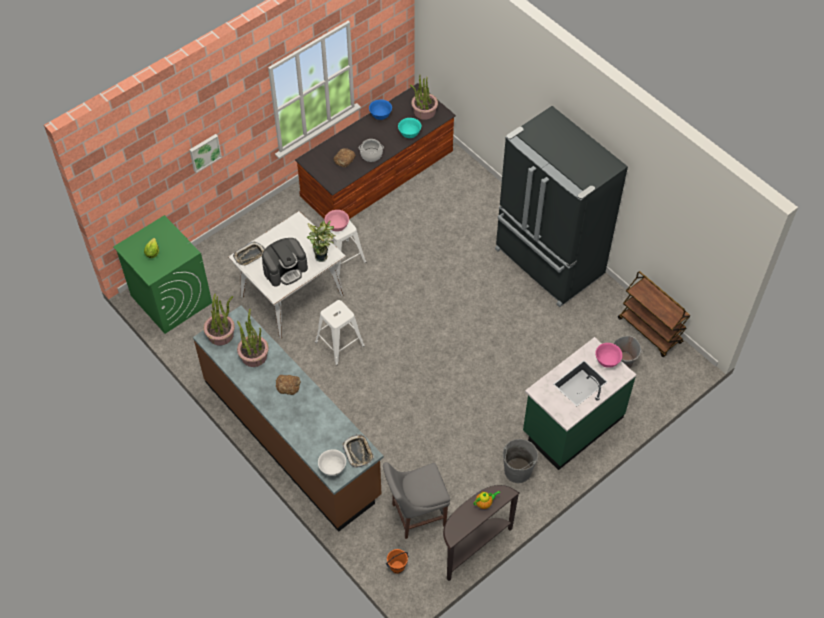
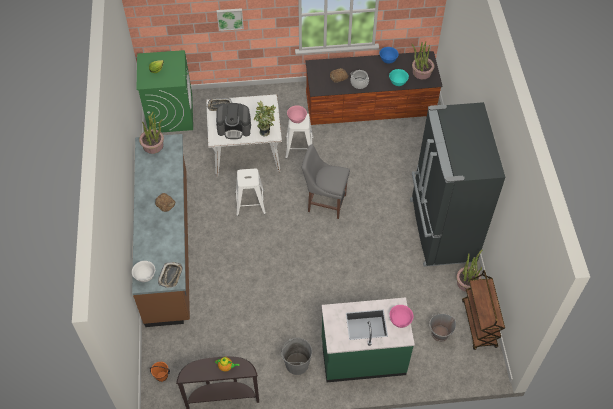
camera: 35 degrees right, 0 degrees up
potted plant [237,309,269,367] -> potted plant moved to [457,249,483,292]
grey chair [383,462,450,539] -> grey chair moved to [302,144,350,219]

